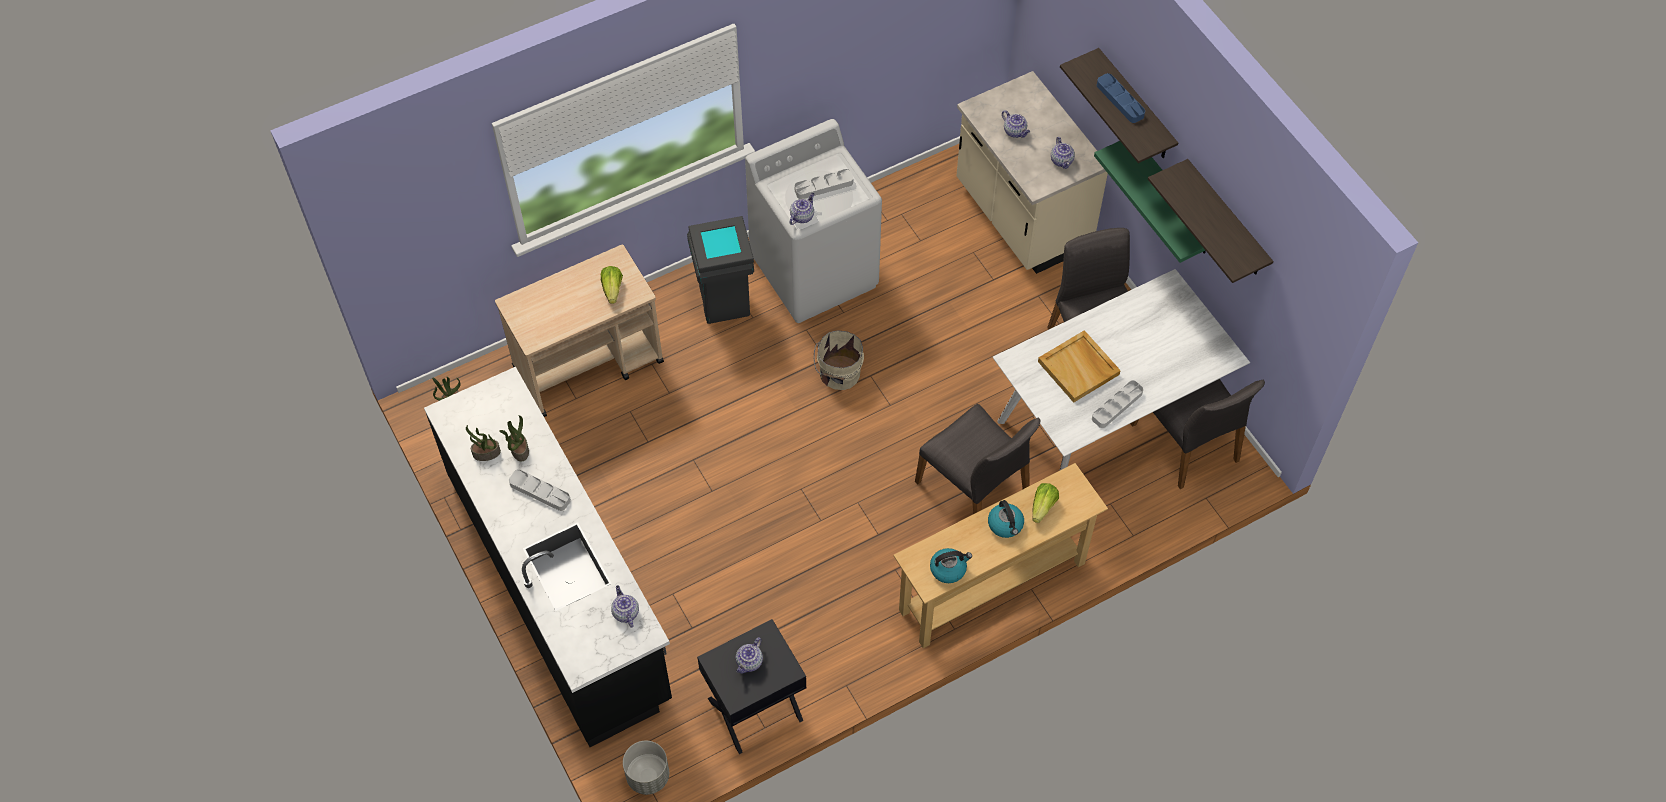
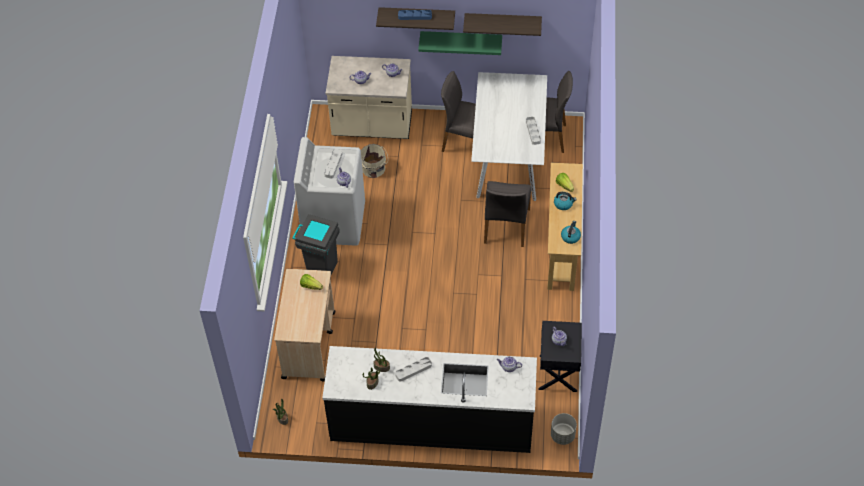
camera: 55 degrees left, 5 degrees down
beige bucket [814,330,864,390] -> beige bucket moved to [361,144,388,178]
grey chair [915,404,1040,514] -> grey chair turned 105 degrees clockwise [484,181,531,247]
beige tray [1038,330,1121,403] -> none

